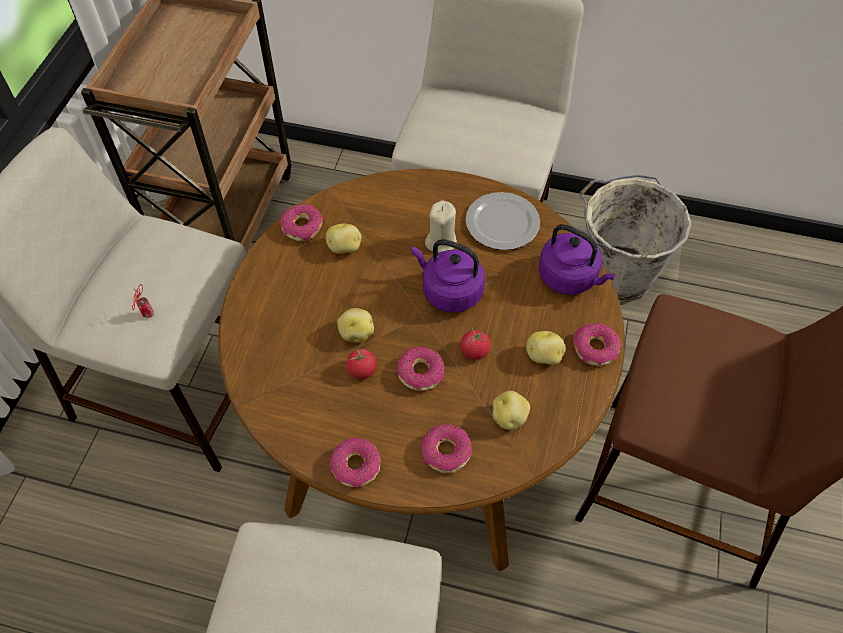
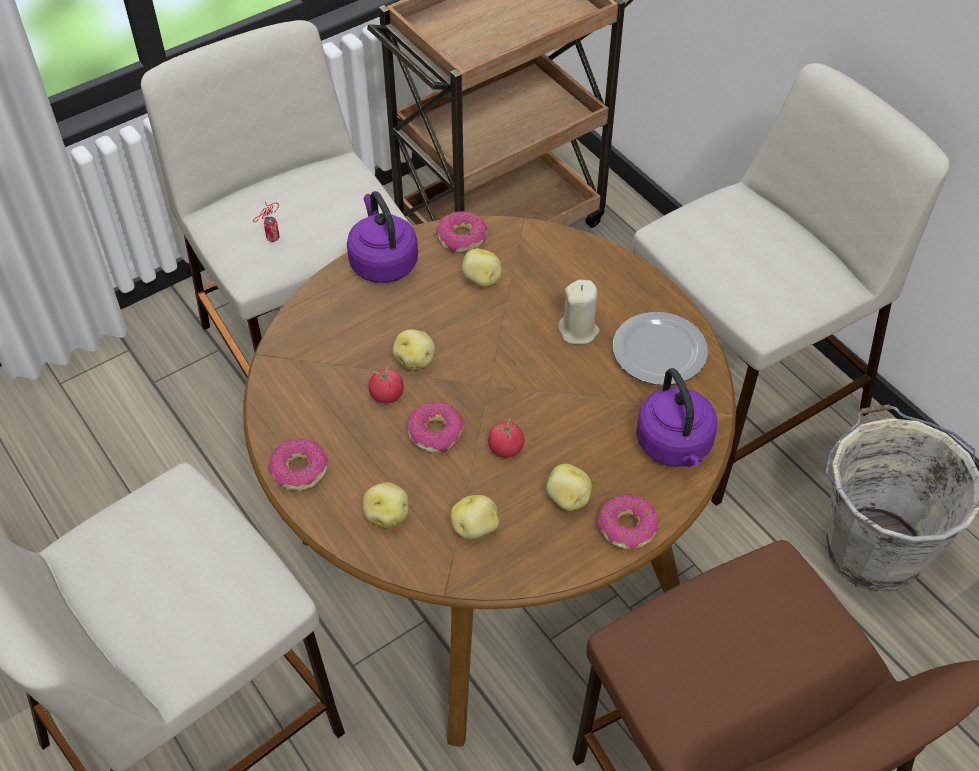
camera: 40 degrees right, 5 degrees down
purple kettle [411,239,485,313] -> purple kettle moved to [347,191,418,283]
donut [421,424,472,473] -> potato [362,482,408,528]

